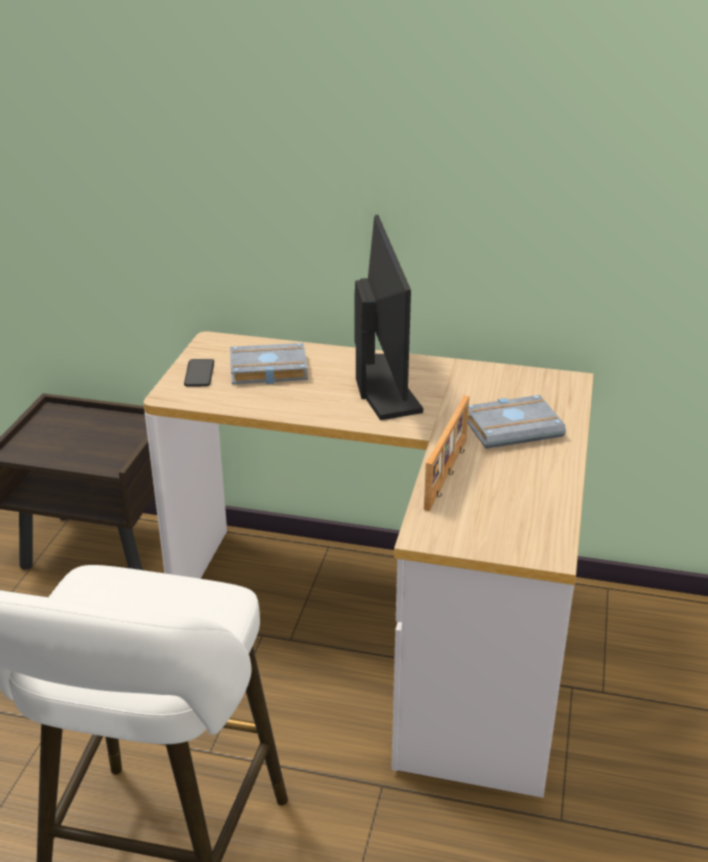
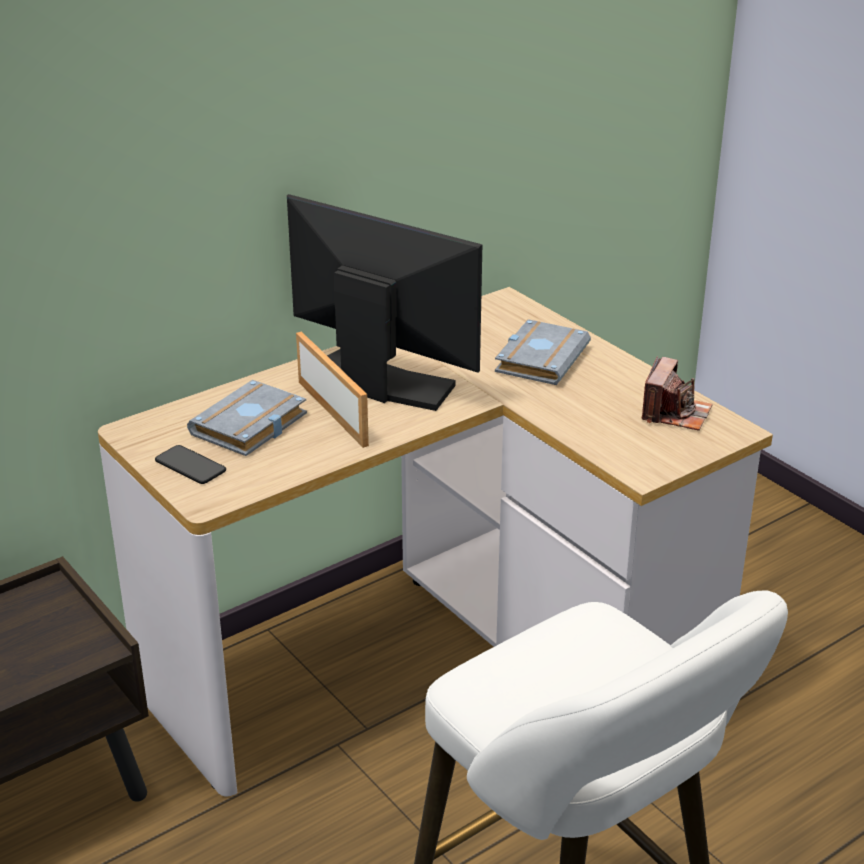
camera: 50 degrees left, 0 degrees up
picture frame [424,395,469,511] -> picture frame moved to [296,332,369,448]
none -> camera [642,356,713,431]

